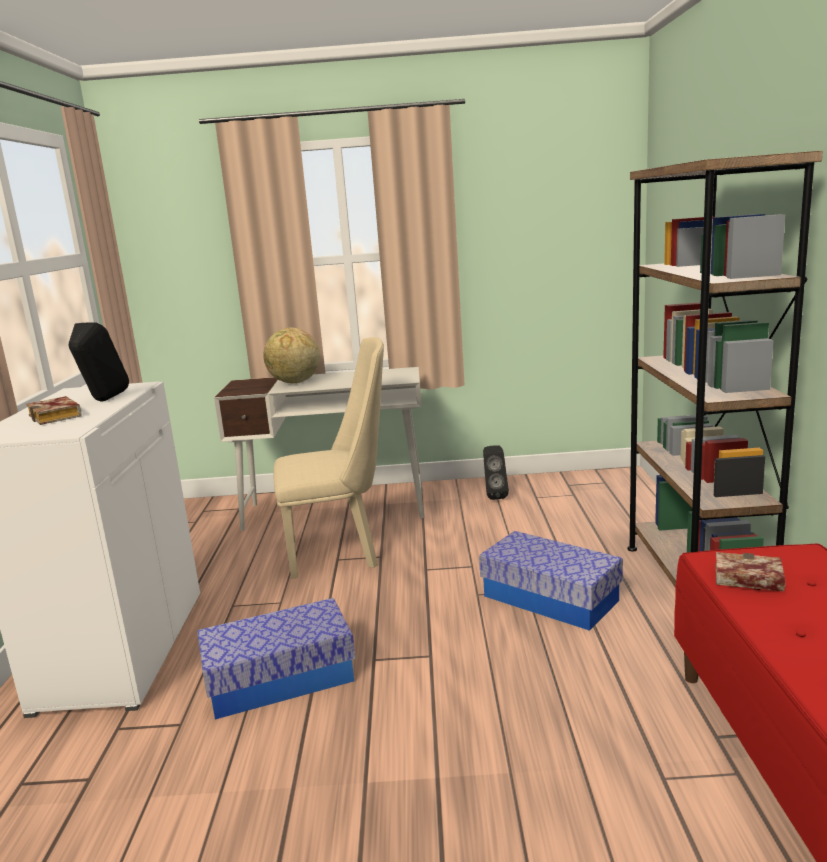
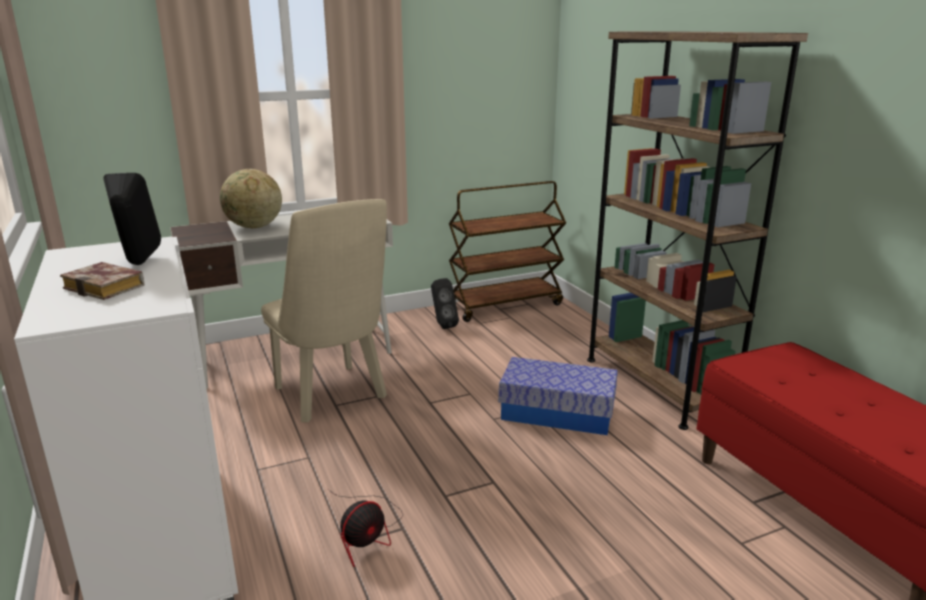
camera: 25 degrees left, 5 degrees up
storage box [197,598,355,719] -> fan [328,489,403,567]
beige chair [274,337,384,579] -> beige chair turned 90 degrees clockwise [261,199,387,423]
book [715,552,785,591] -> none
none -> brown cart [449,181,566,322]

